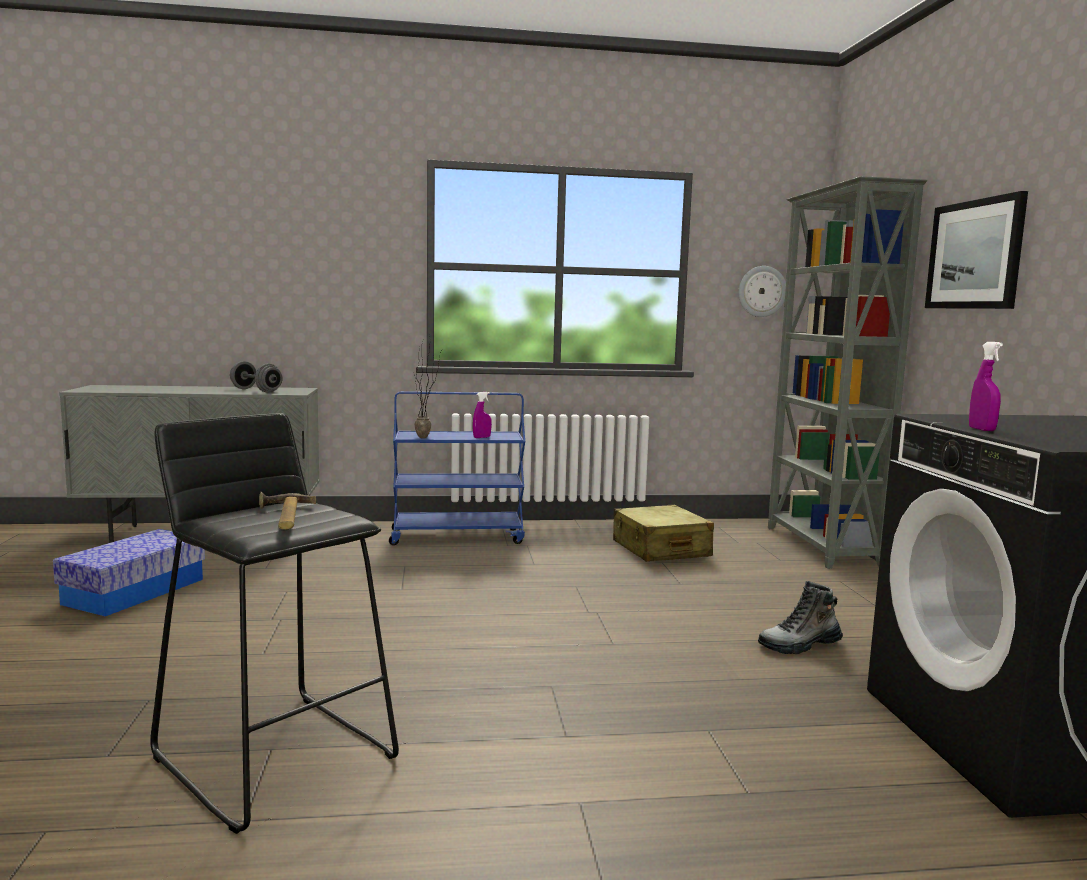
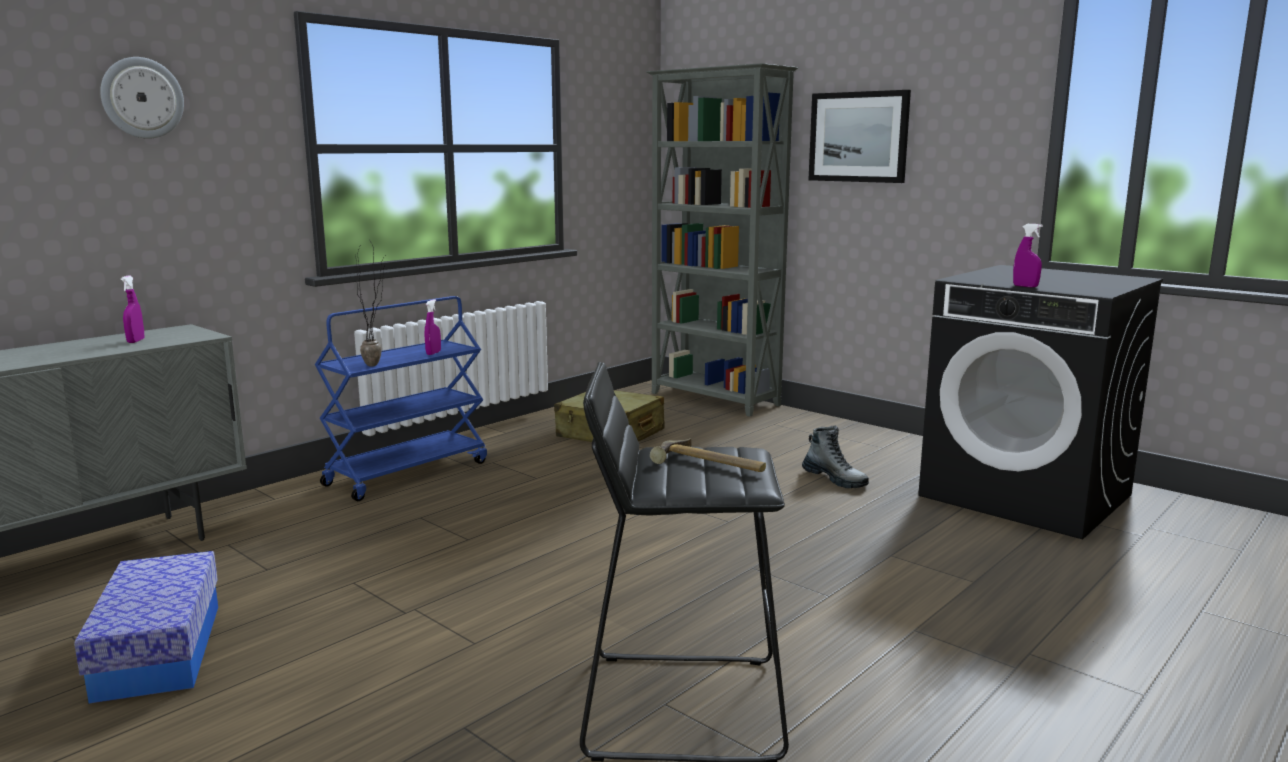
camera: 40 degrees left, 5 degrees up
grey dumbbell [230,361,283,393] -> purple spray bottle [121,275,144,343]
wall clock [738,266,786,317] -> wall clock moved to [100,57,184,139]
boot [758,581,843,654] -> boot turned 75 degrees counterclockwise [802,426,869,488]

